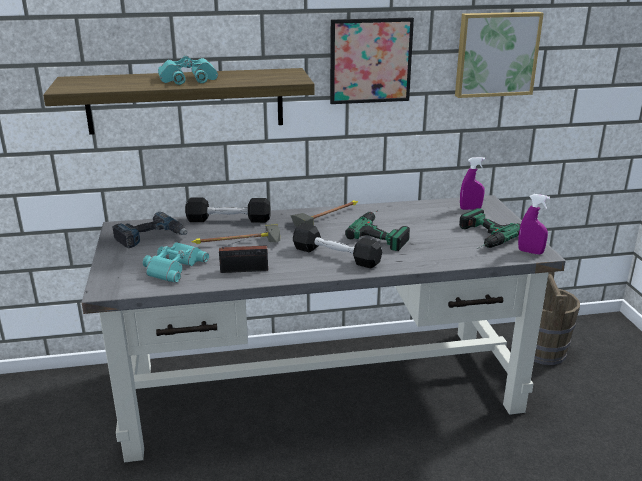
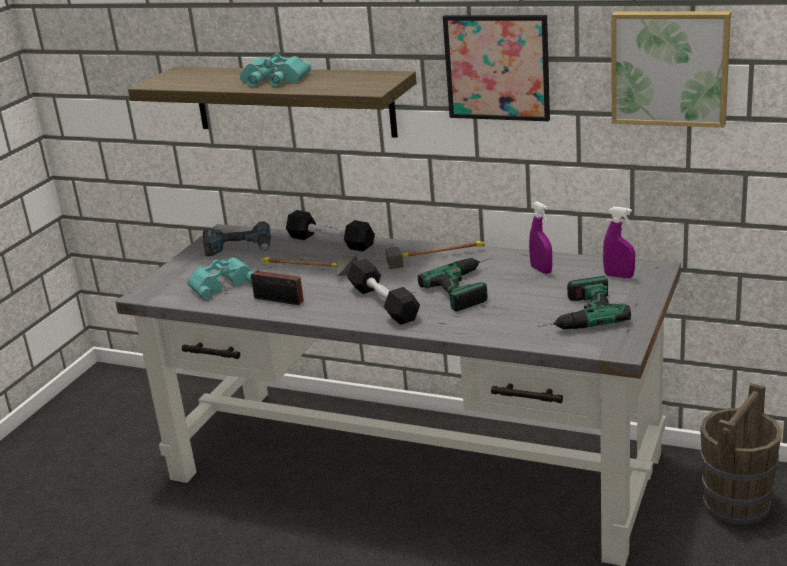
camera: 35 degrees right, 0 degrees up
purple spray bottle [518,194,550,254] -> purple spray bottle moved to [529,201,552,274]

